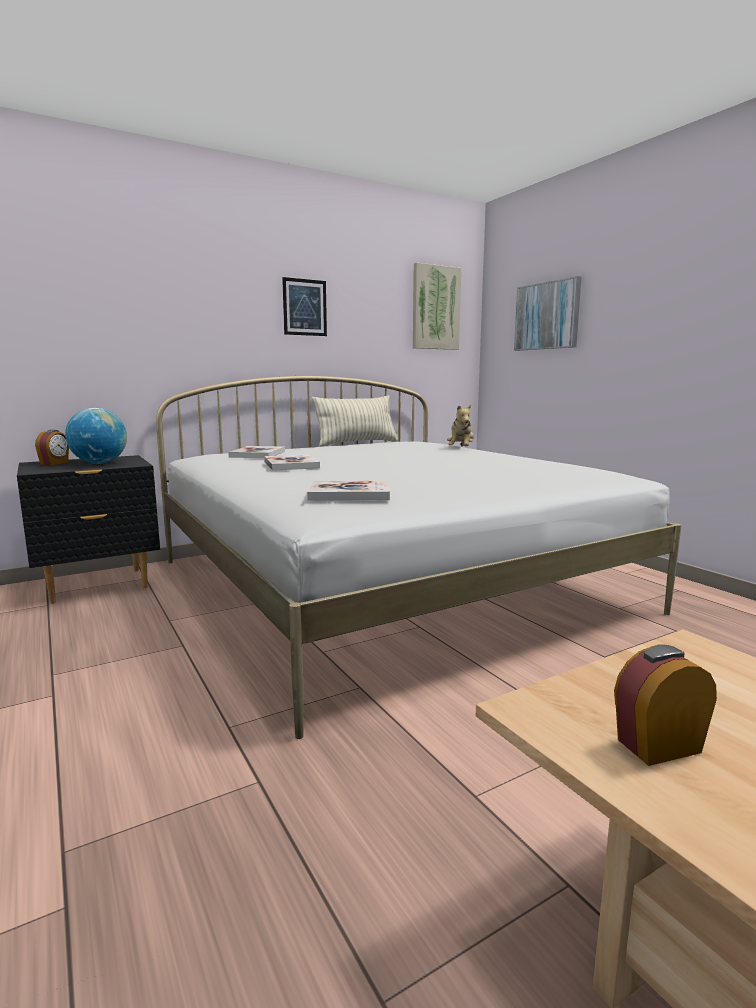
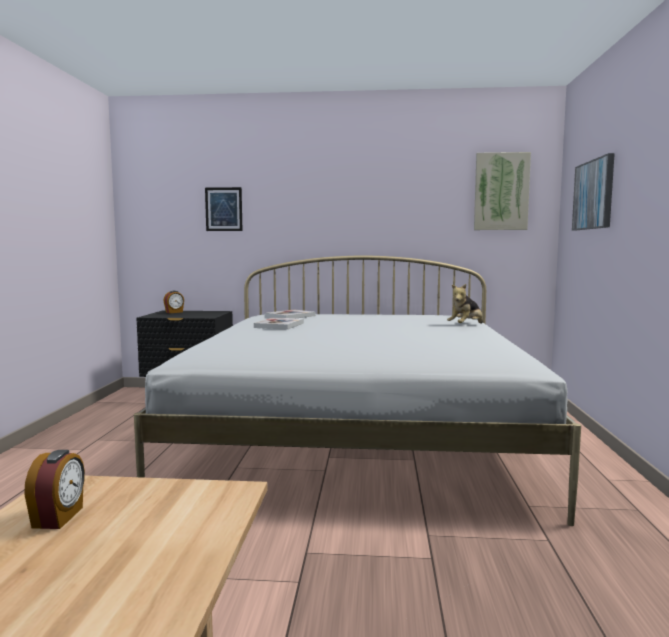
camera: 35 degrees right, 5 degrees down
globe [65,408,127,464] -> none
picture [282,277,327,336] -> picture moved to [205,187,243,231]
book [307,481,390,501] -> none
pillow [312,395,398,447] -> none
alarm clock [614,644,717,766] -> alarm clock turned 75 degrees clockwise [24,450,85,529]

